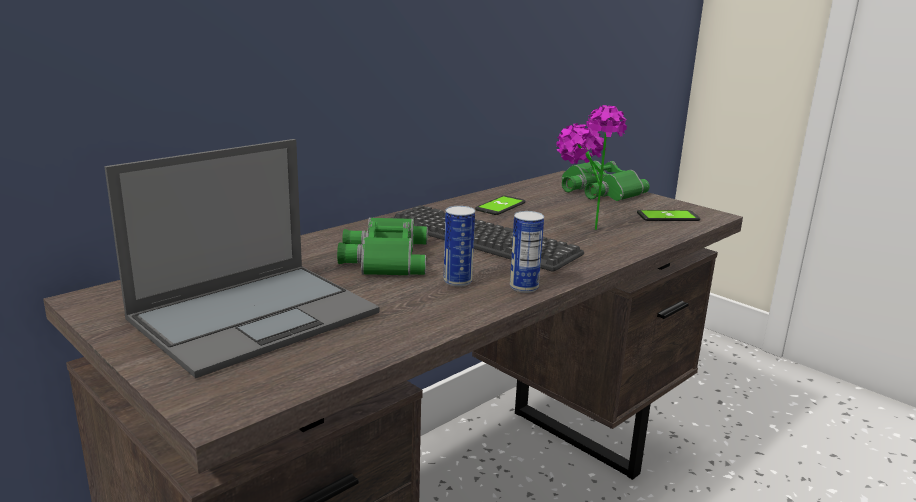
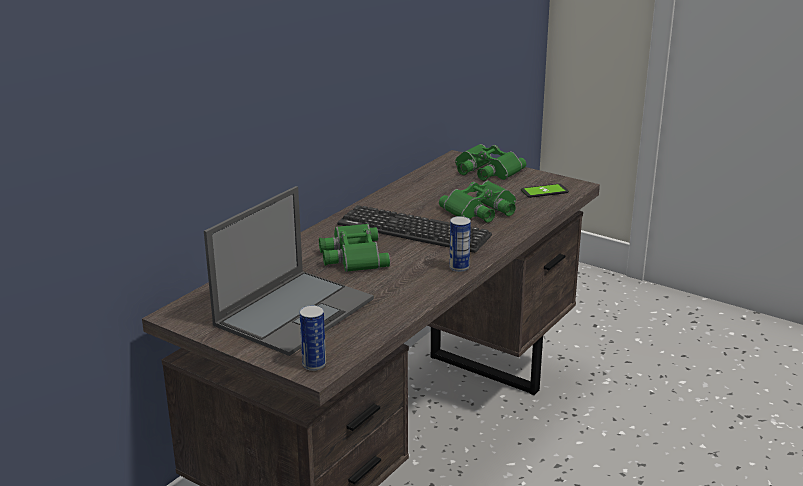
camera: 10 degrees left, 5 degrees up
can [444,206,475,287] -> can moved to [299,305,326,371]
phone [475,196,526,215] -> none
potted plant [556,105,627,230] -> green binoculars [439,181,516,223]

